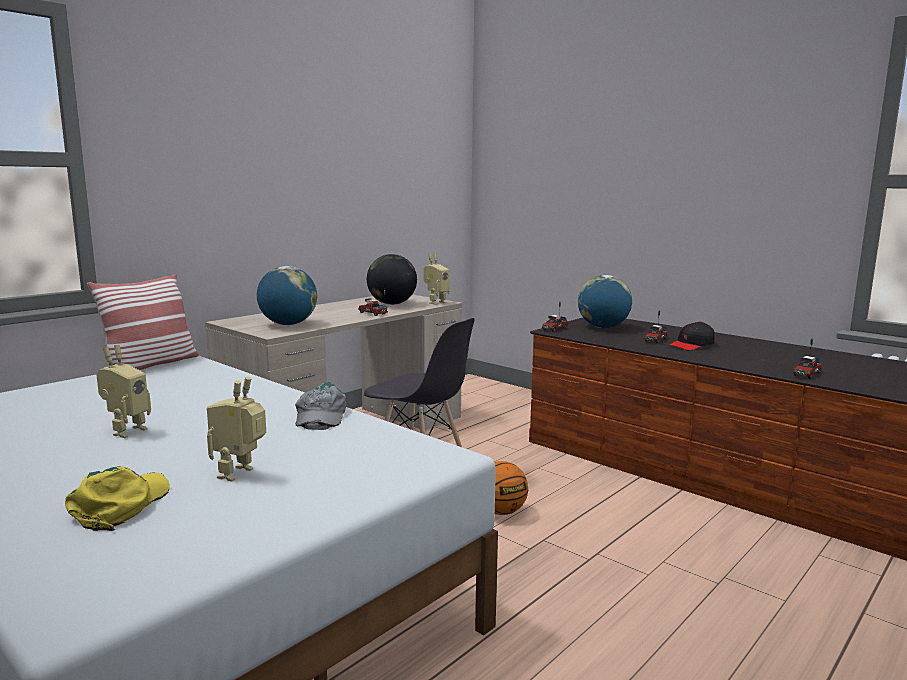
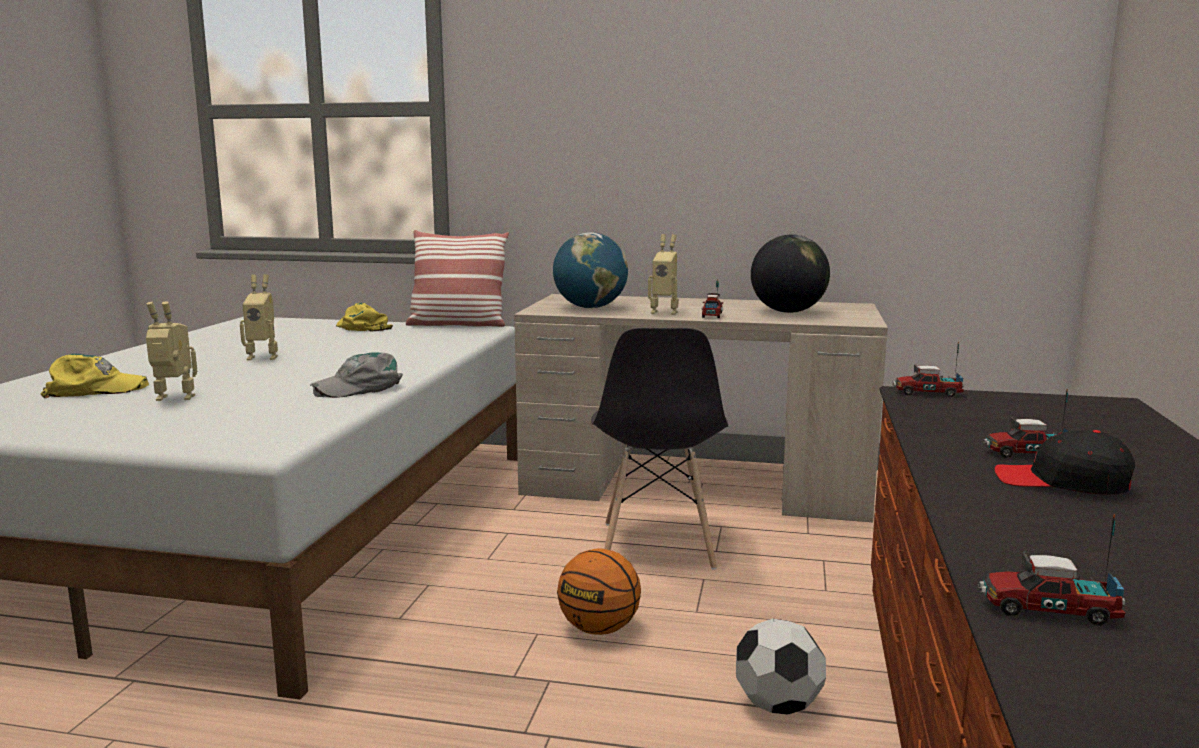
camera: 60 degrees right, 0 degrees up
toy robot [423,253,450,305] -> toy robot moved to [648,234,678,315]
globe [578,275,632,328] -> none
none -> yellow cap [336,303,393,331]
none -> football [736,618,826,715]

